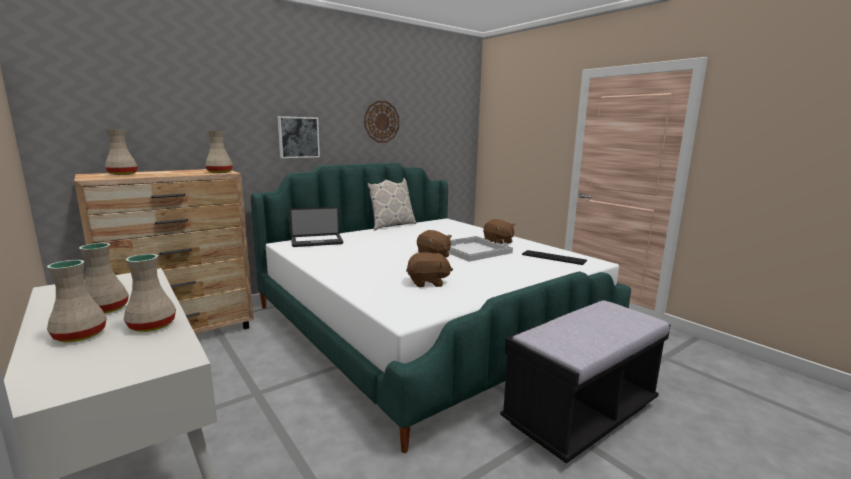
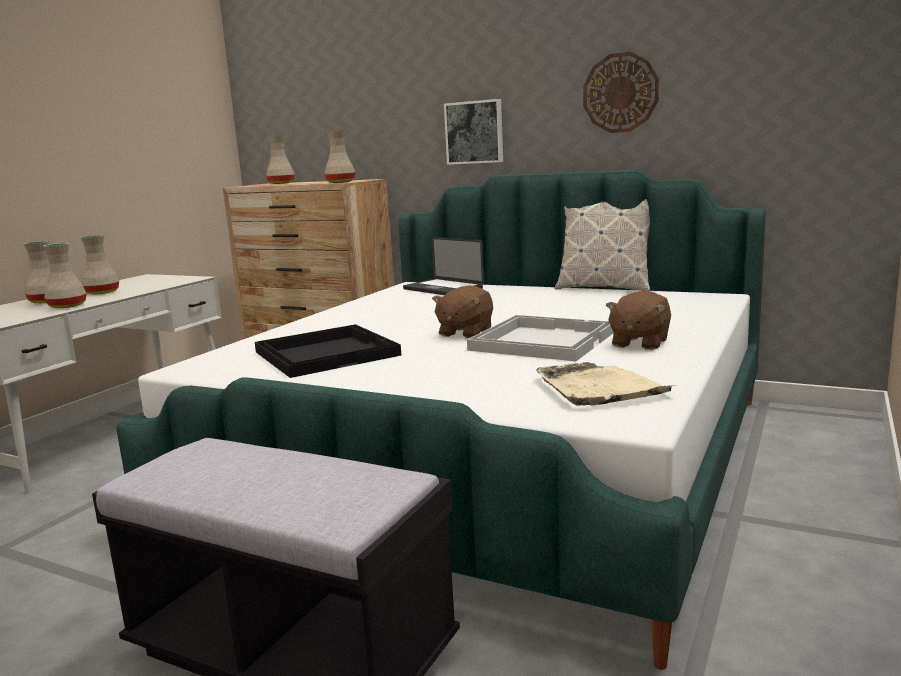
camera: 65 degrees right, 0 degrees up
brown plush toy [406,252,453,287] -> black tray [255,324,401,378]
keyboard [522,250,587,265] -> beige tray [536,362,676,405]

